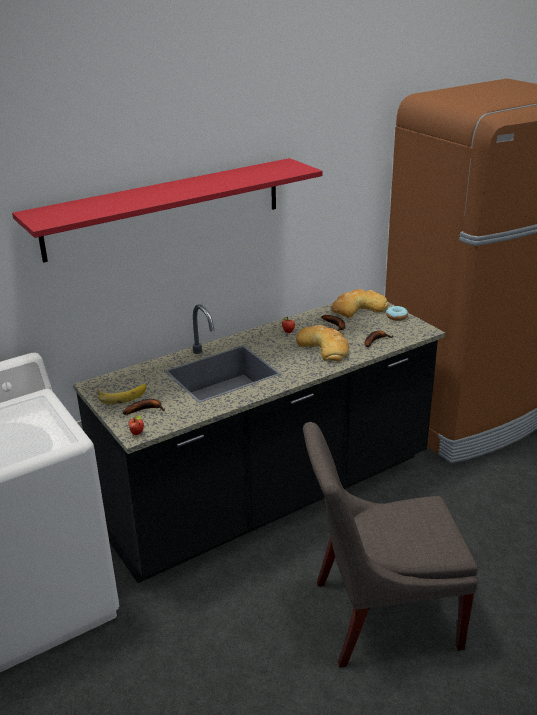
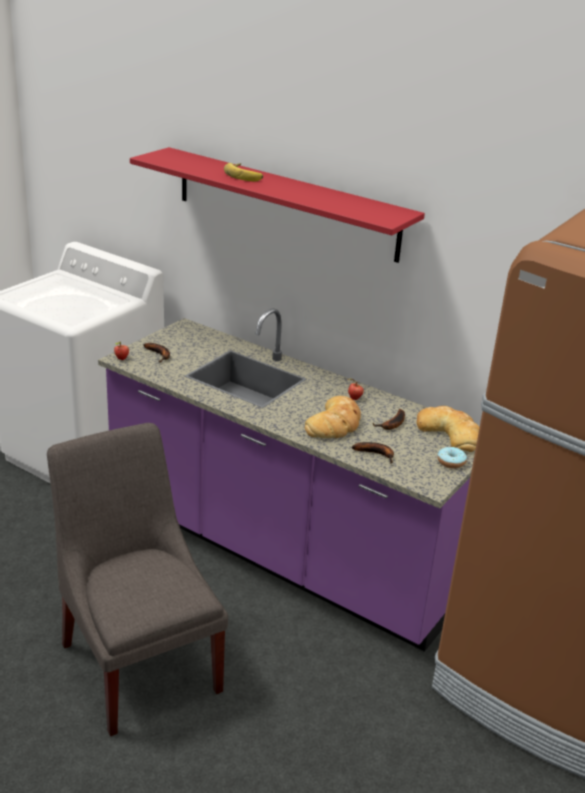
camera: 65 degrees right, 0 degrees up
black counter [73,302,445,583] -> purple counter [98,308,480,652]
banana [97,384,147,404] -> banana moved to [224,163,263,182]

